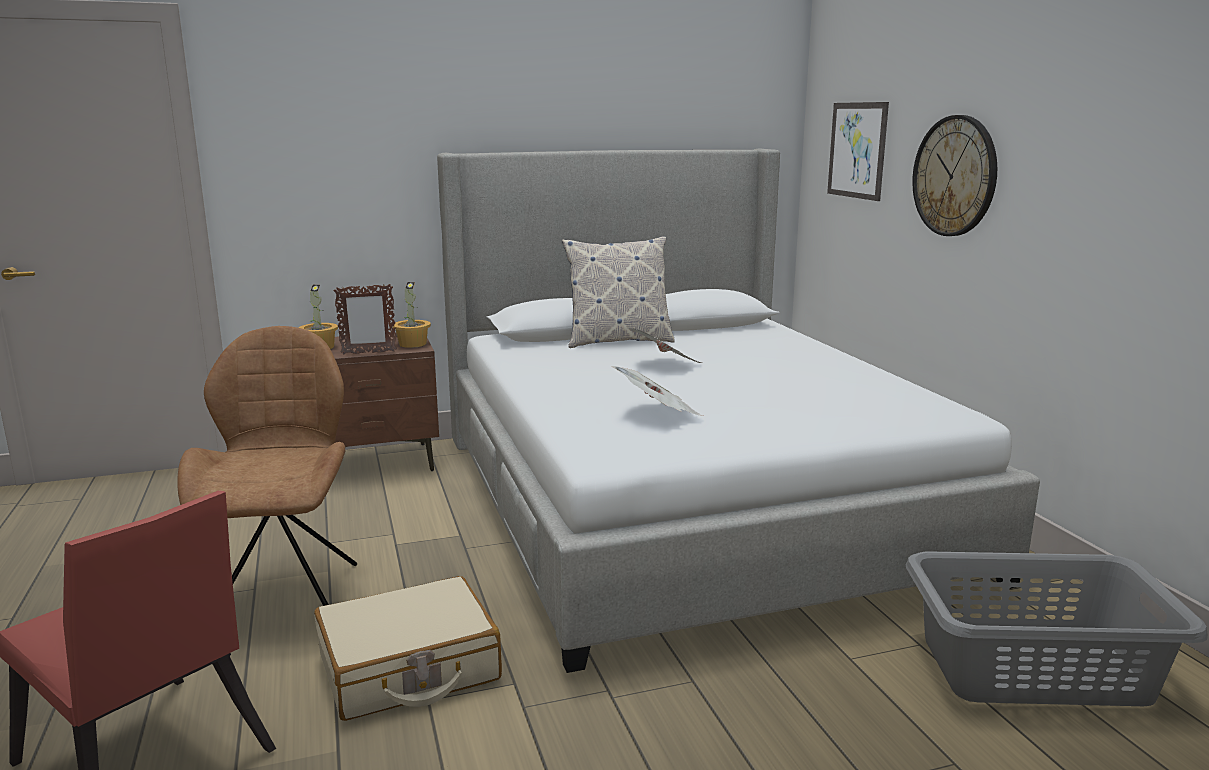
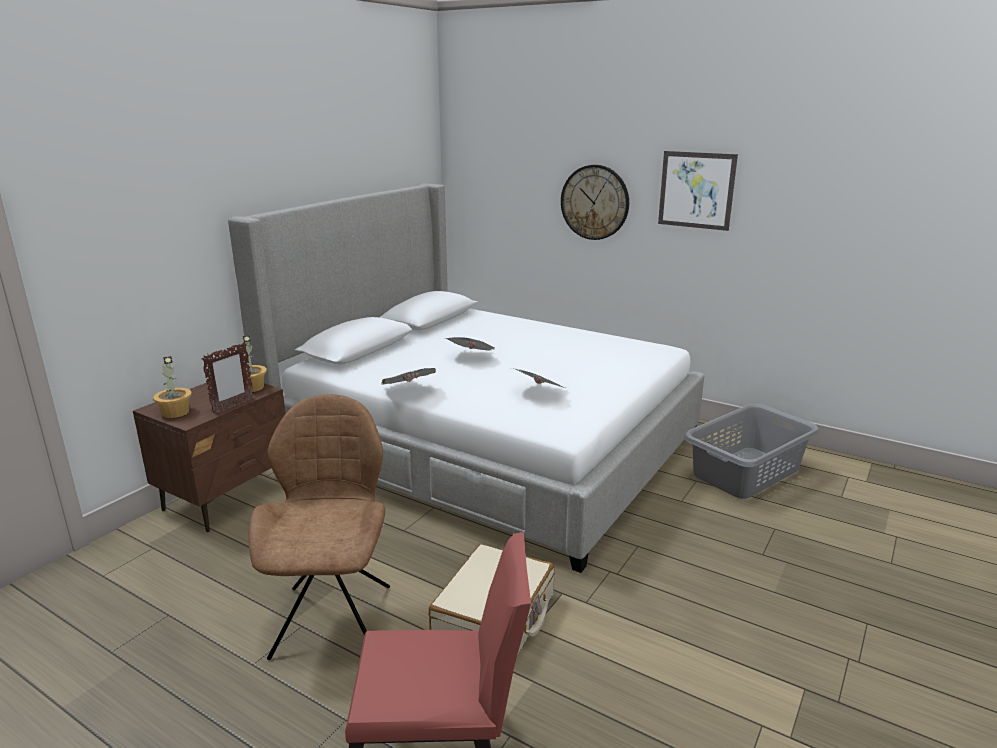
camera: 40 degrees left, 5 degrees up
brown chair [177,326,357,606] -> brown chair turned 45 degrees clockwise [249,394,390,660]
pillow [562,236,675,348] -> none
picture [827,102,889,201] -> picture moved to [658,151,738,231]
none -> newspaper [381,368,436,384]

